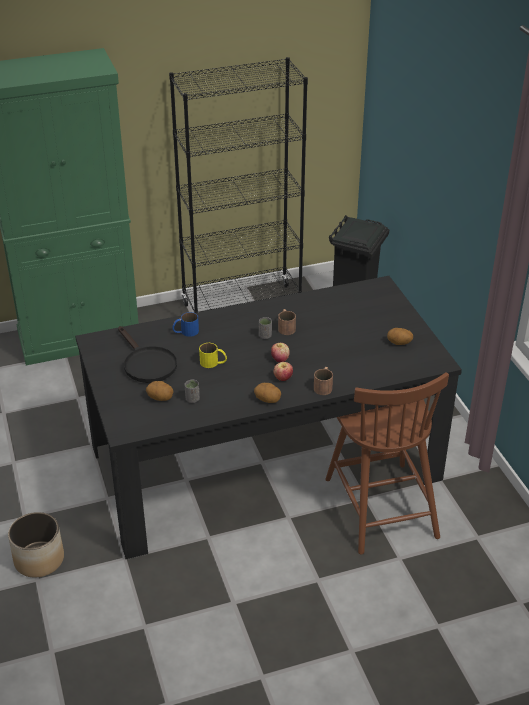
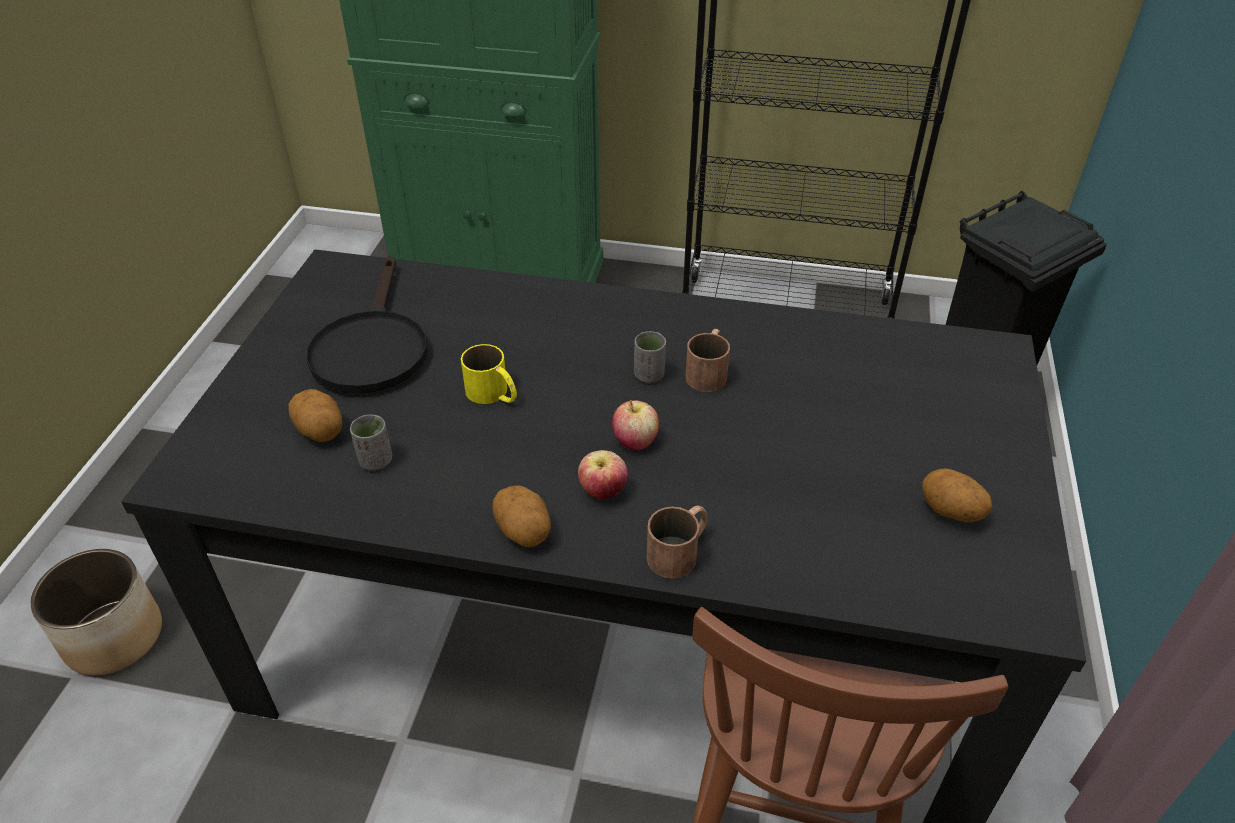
camera: 30 degrees right, 5 degrees up
blue mug [172,312,199,337] -> none

